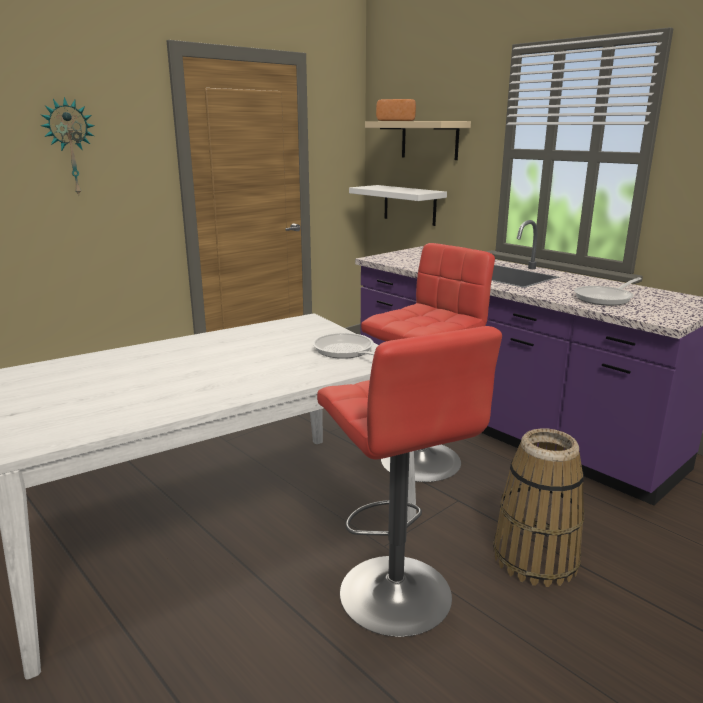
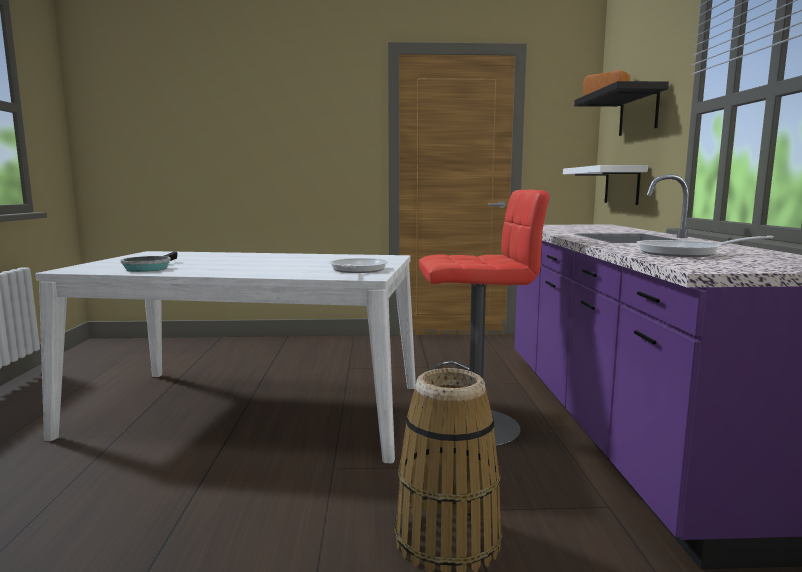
camera: 40 degrees right, 10 degrees down
wall clock [40,97,95,196] -> none
red stool [317,326,502,637] -> none
beige shelf [365,121,471,160] -> black shelf [574,81,669,136]
none -> frying pan [121,252,177,272]

